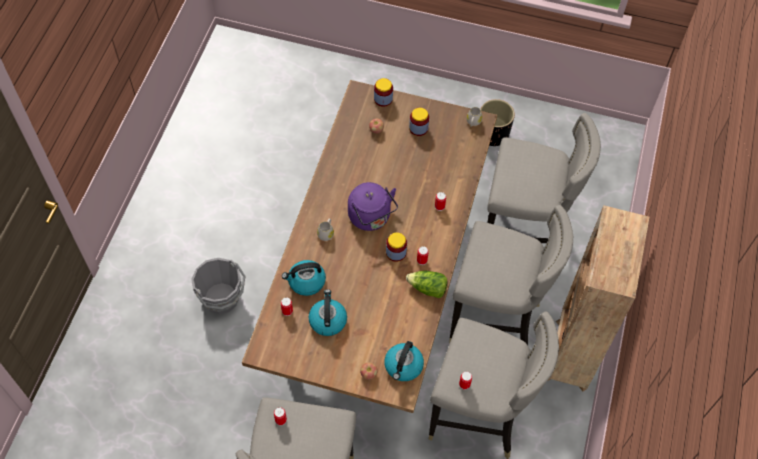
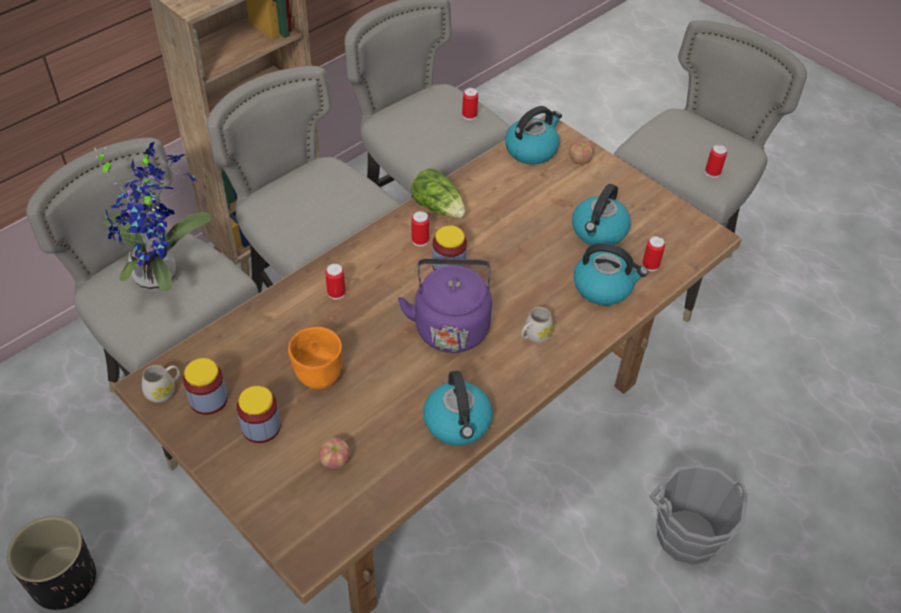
camera: 150 degrees left, 10 degrees down
jar [374,78,393,107] -> jar moved to [183,358,228,415]
none -> potted plant [94,142,212,291]
none -> orange bowl [288,327,342,389]
none -> kettle [423,371,493,446]

